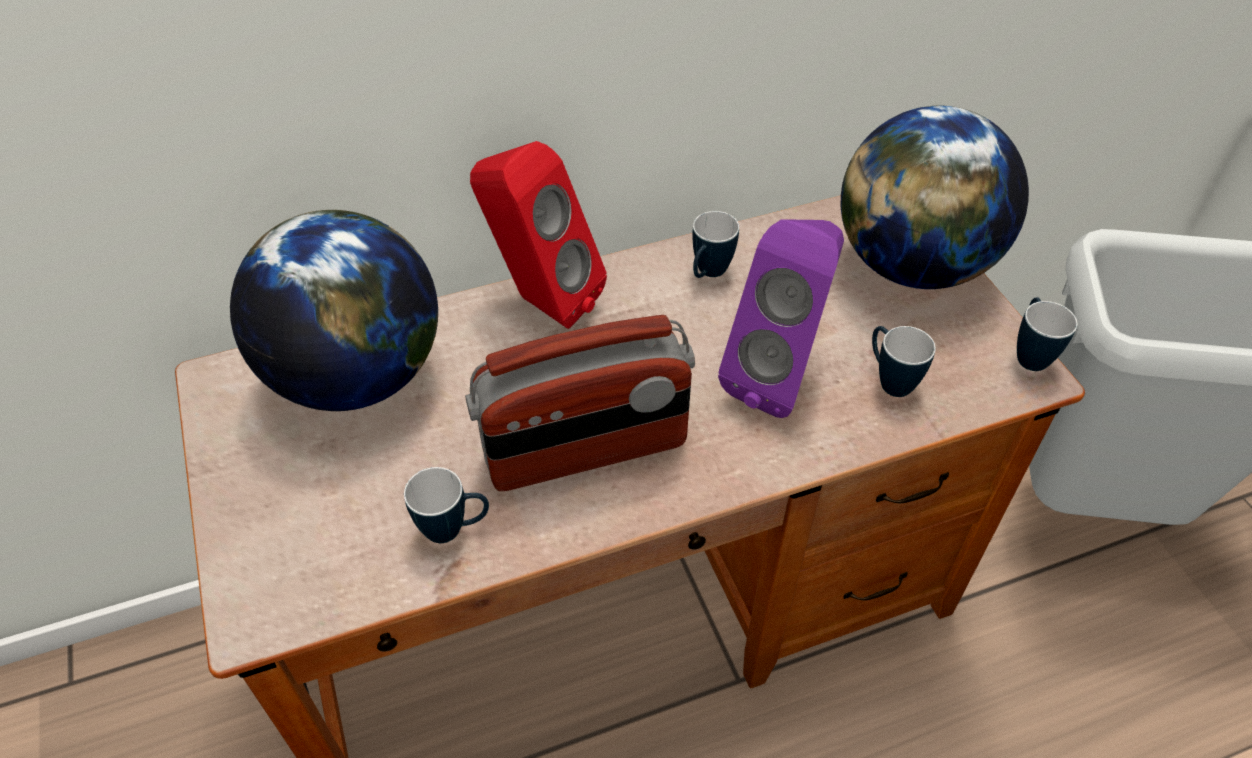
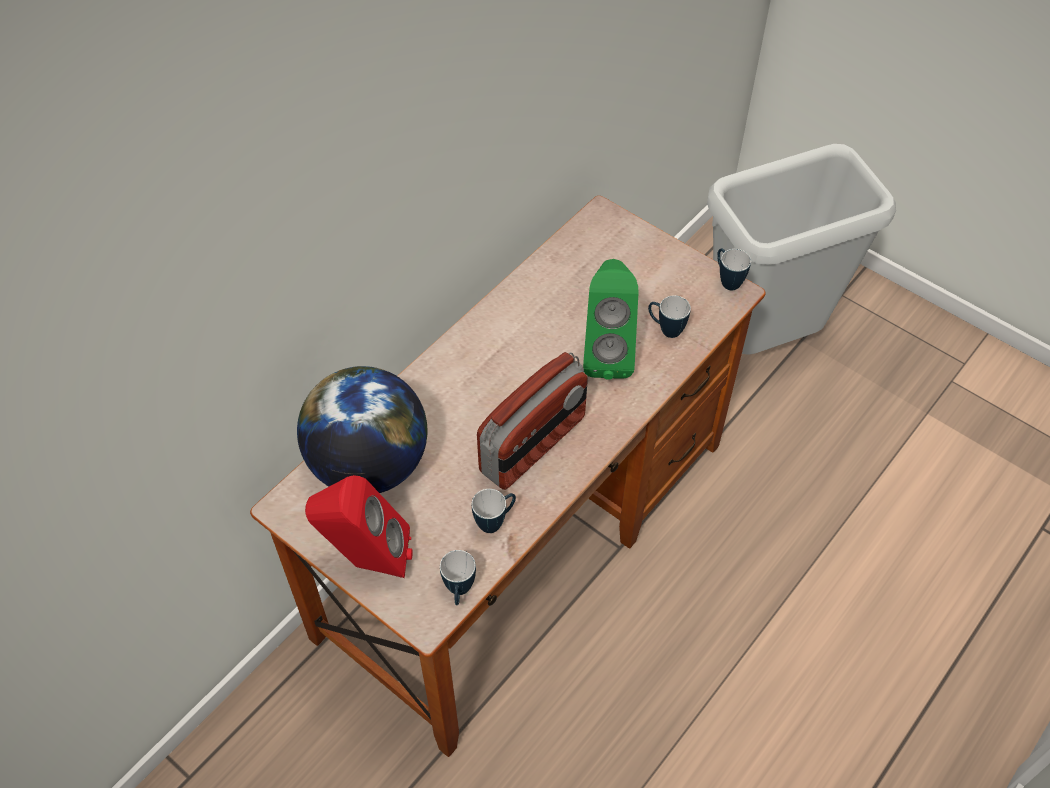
camera: 30 degrees left, 5 degrees up
red speaker [470,141,607,329] -> red speaker moved to [305,475,413,578]
mug [692,211,739,278] -> mug moved to [440,550,476,605]
purple speaker [718,219,844,418] -> green speaker [583,259,638,380]
globe [841,106,1029,289] -> none

